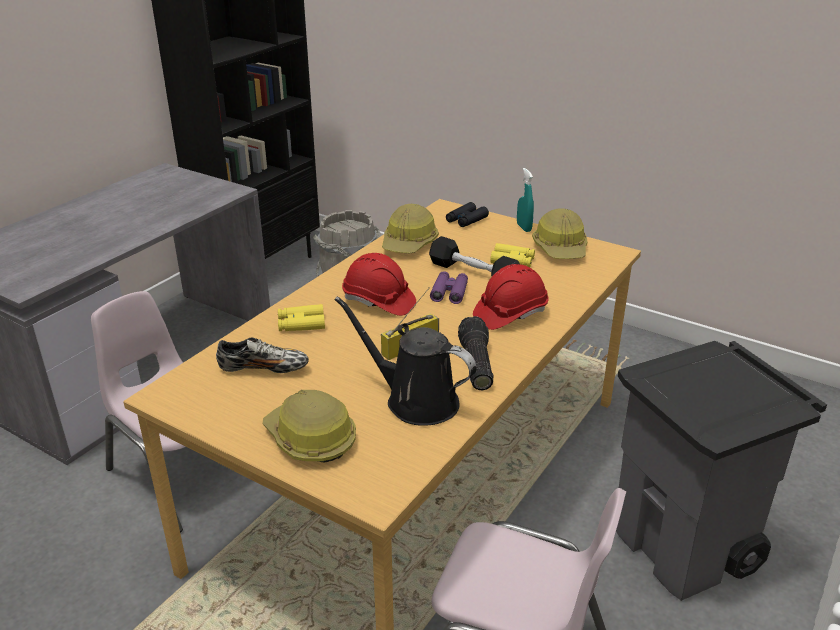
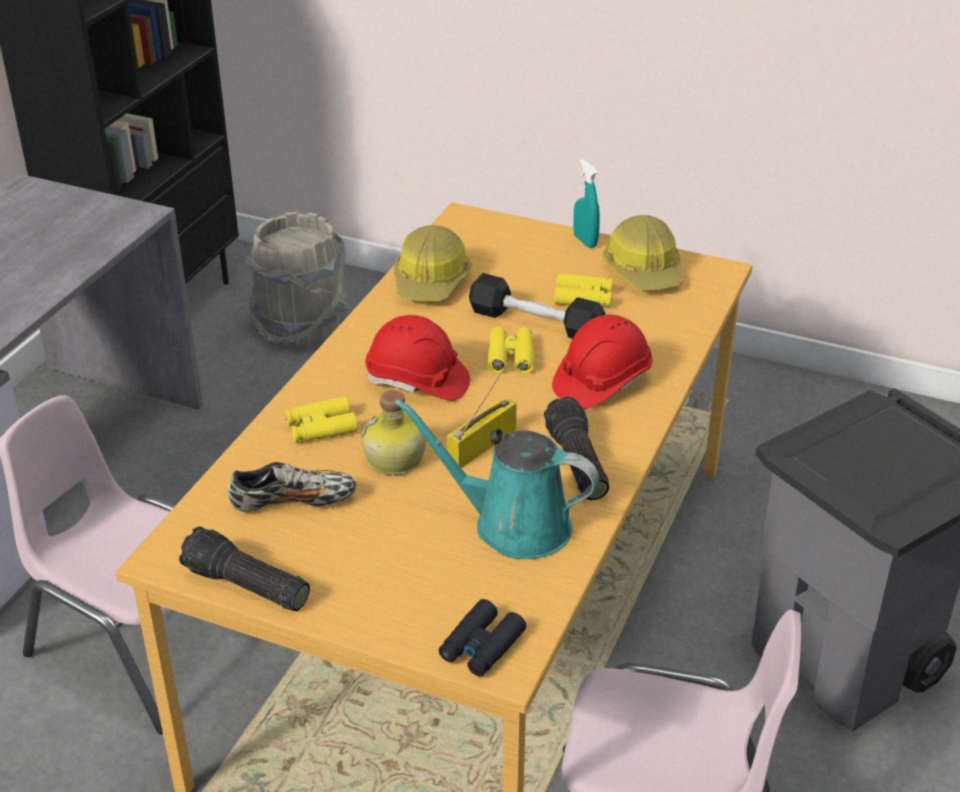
camera: 10 degrees left, 5 degrees up
hard hat [262,390,356,463] -> none
black watering can [334,296,476,426] -> turquoise watering can [394,399,599,559]
purple binoculars [430,271,468,304] -> yellow binoculars [488,327,534,374]
black binoculars [446,202,489,227] -> black binoculars moved to [439,599,526,677]
none -> flashlight [179,527,310,611]
none -> bottle [361,390,427,475]

